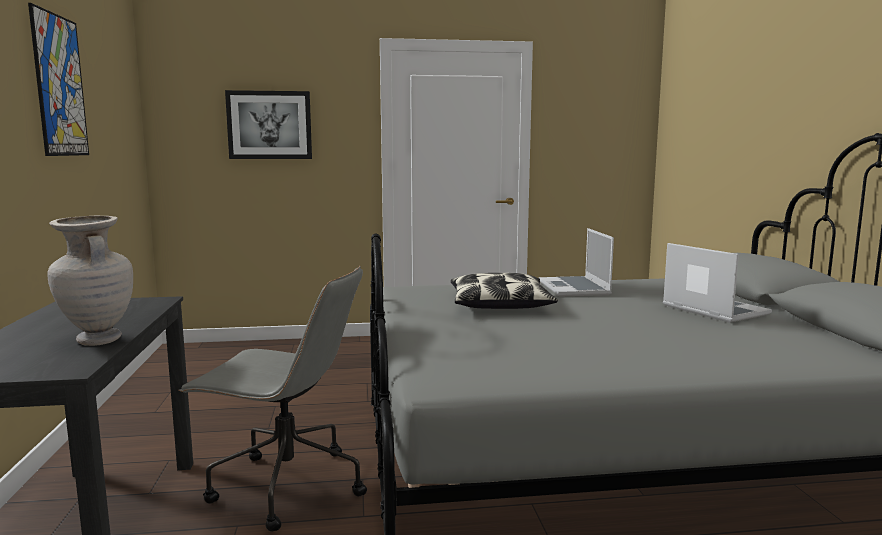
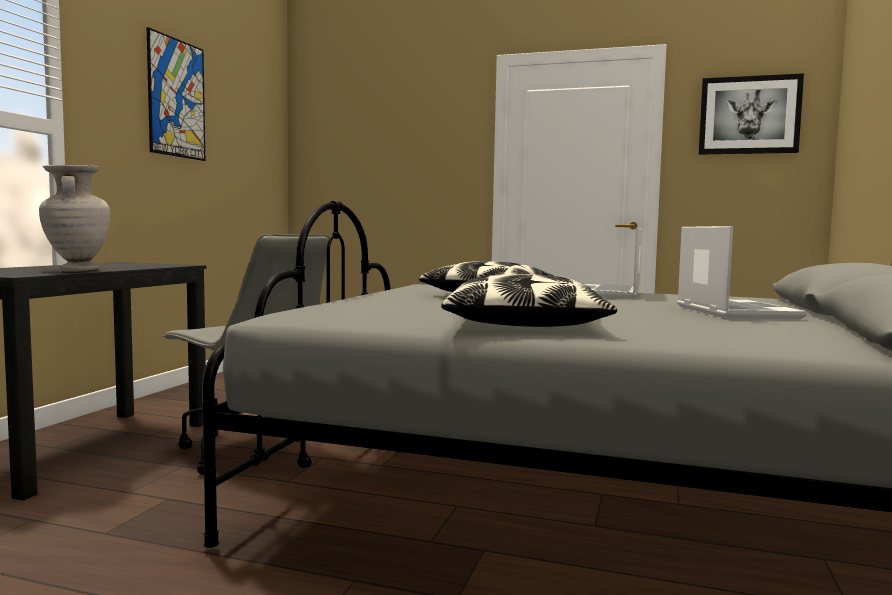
camera: 25 degrees right, 5 degrees down
picture [225,90,312,159] -> picture moved to [698,73,804,155]
none -> pillow [441,274,617,327]

